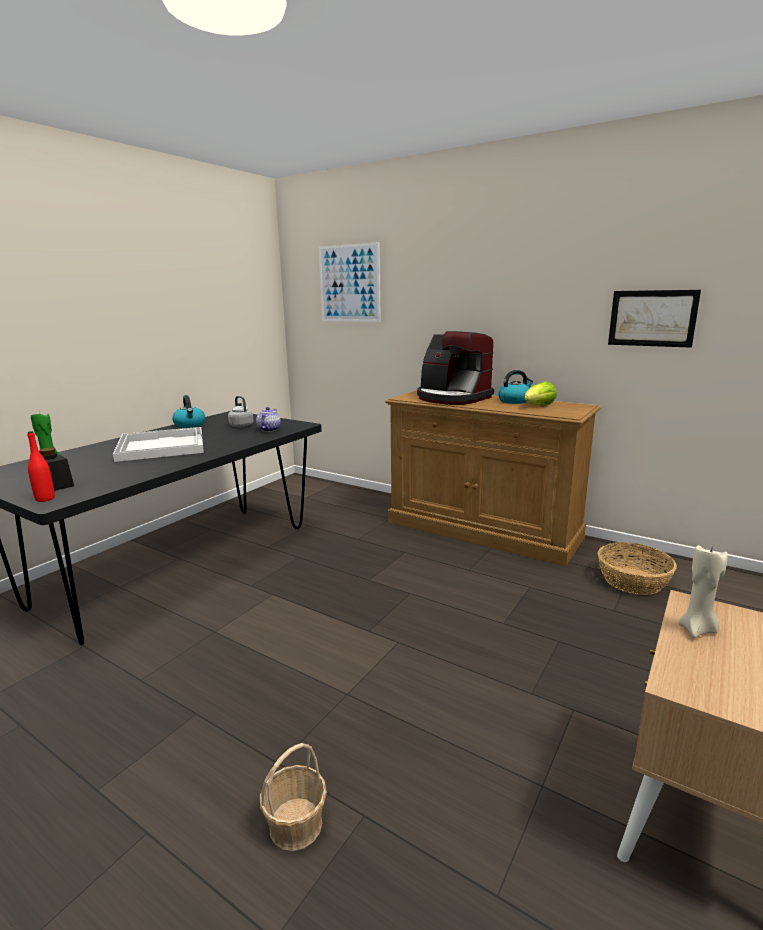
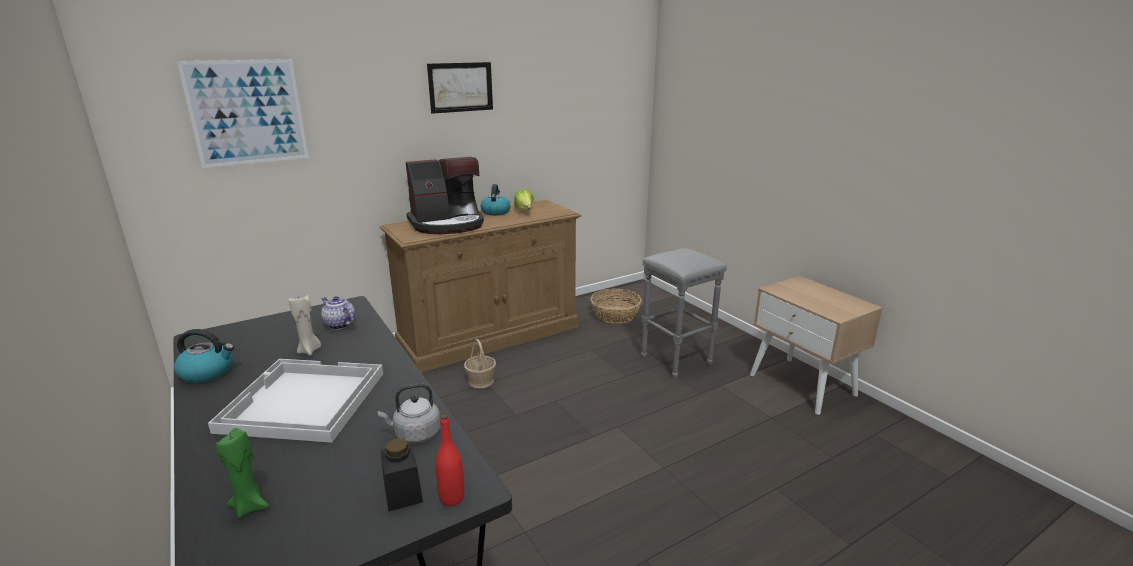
camera: 65 degrees left, 5 degrees up
grey kettle [228,396,254,427] -> grey kettle moved to [378,383,441,443]
basket [260,743,327,851] -> basket moved to [464,339,496,388]
picture [608,290,701,348] -> picture moved to [427,62,493,114]
beige candle [678,545,728,638] -> beige candle moved to [289,295,321,356]
none -> grey stool [641,248,727,378]

